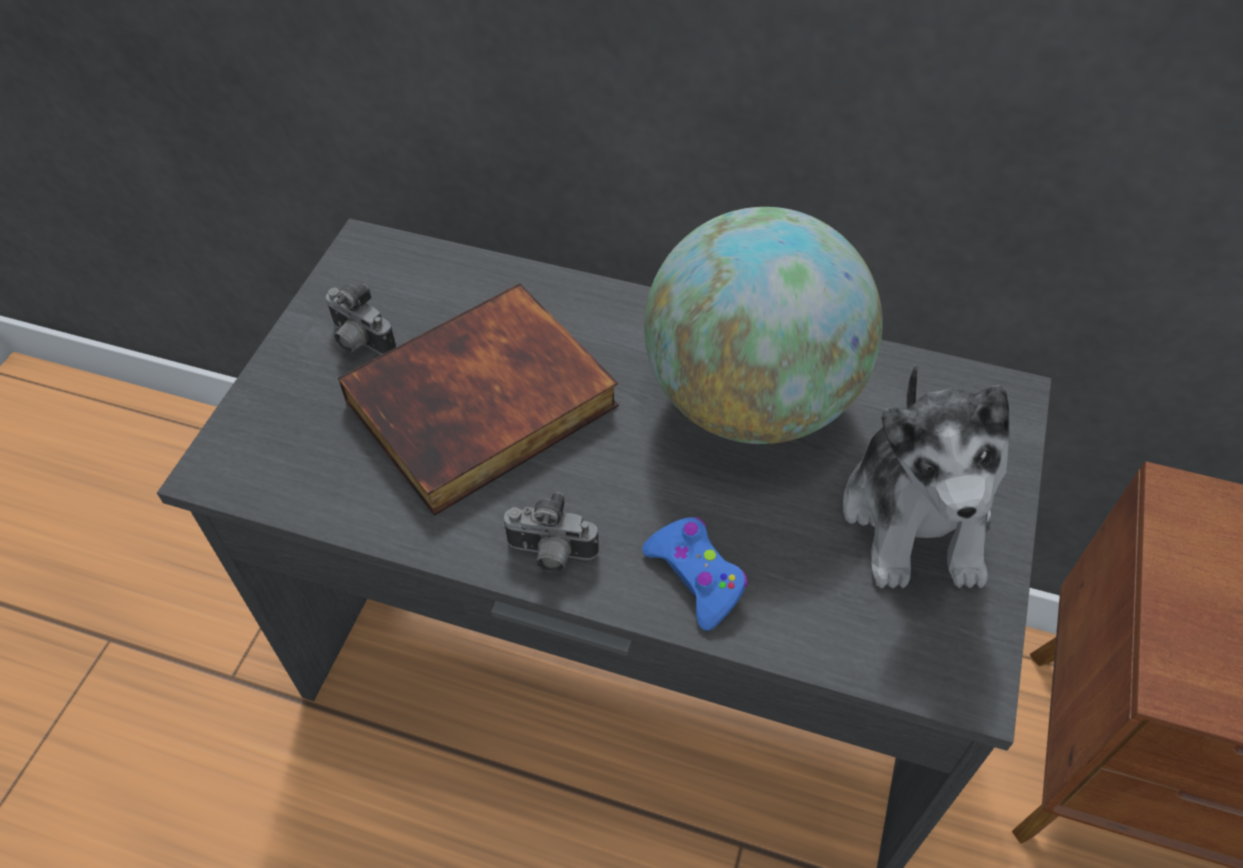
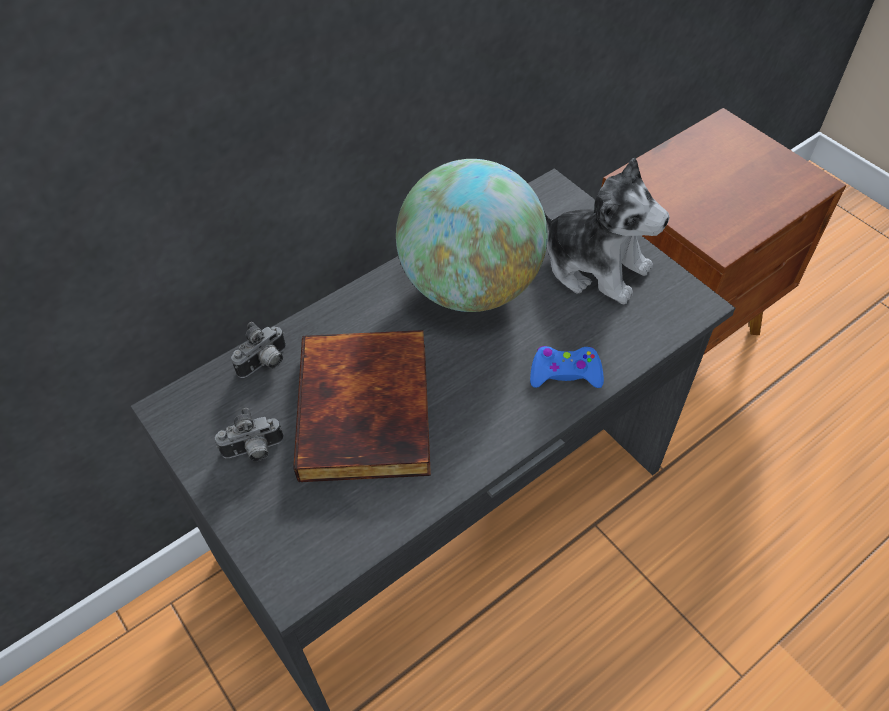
camera: 55 degrees left, 0 degrees up
camera [502,492,599,572] -> camera moved to [231,322,286,378]

